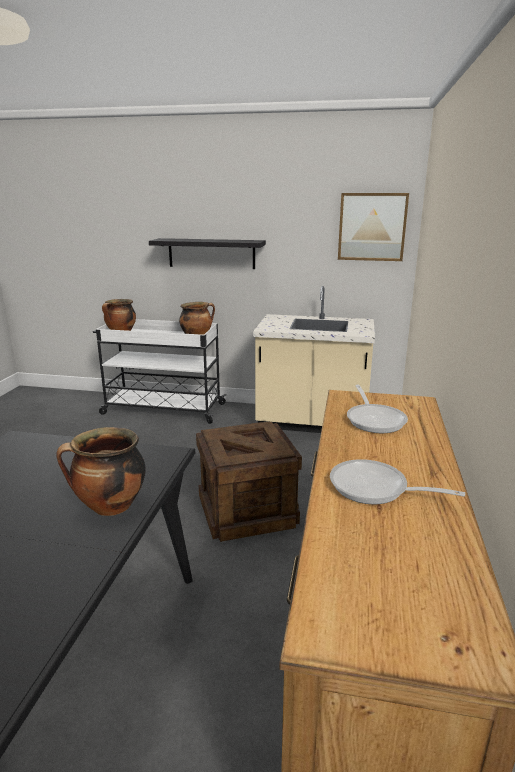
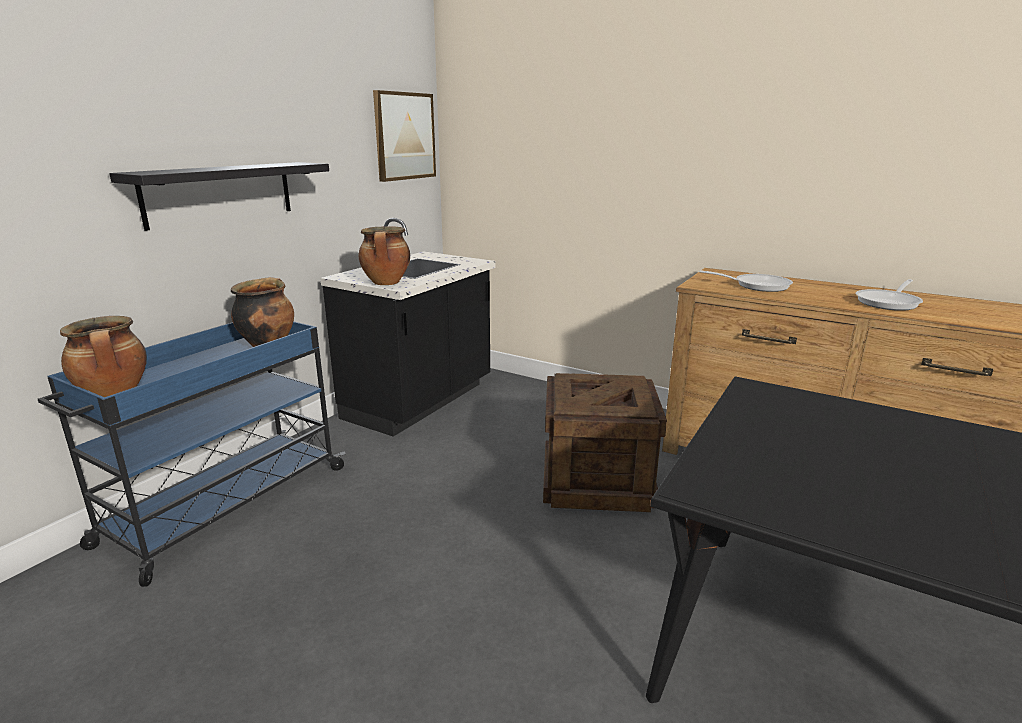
camera: 70 degrees left, 0 degrees up
cooking pot [56,427,146,516] -> cooking pot moved to [359,226,410,285]
white cart [93,319,227,424] -> blue cart [38,321,346,587]
beige counter [253,286,375,433] -> black counter [320,218,495,437]

